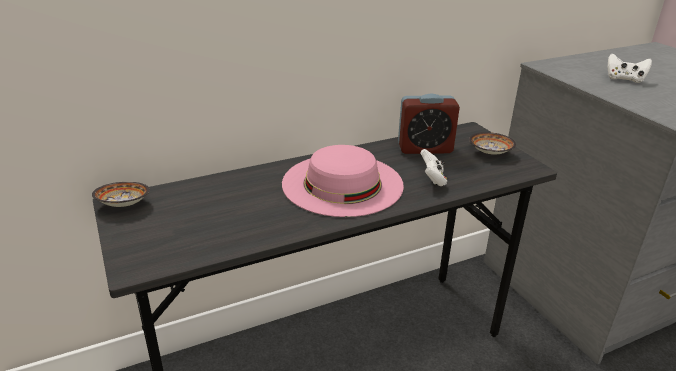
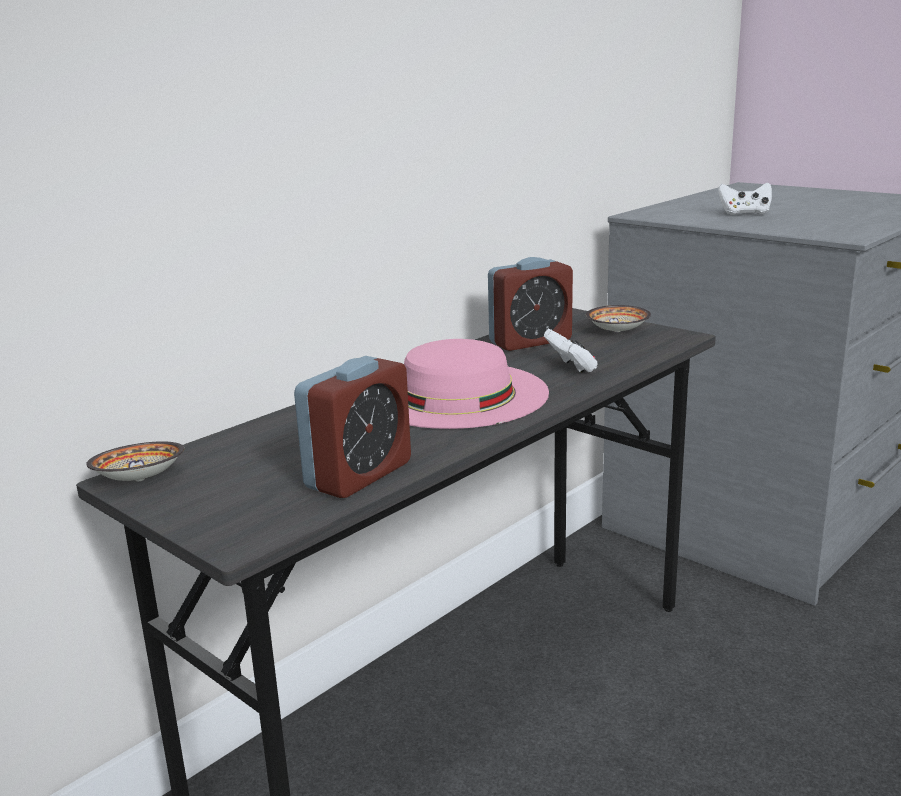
camera: 20 degrees left, 10 degrees down
none -> alarm clock [294,356,411,498]

